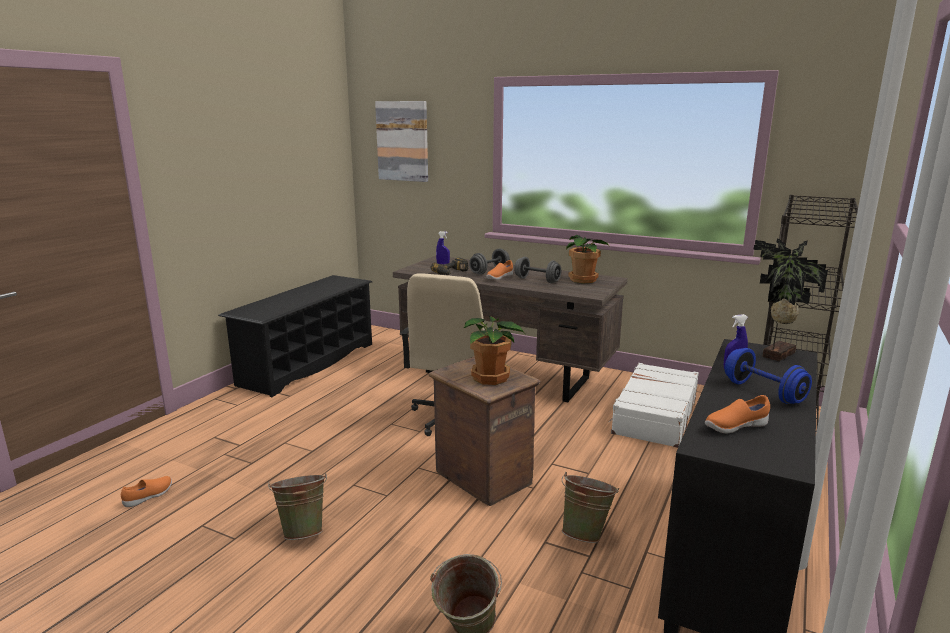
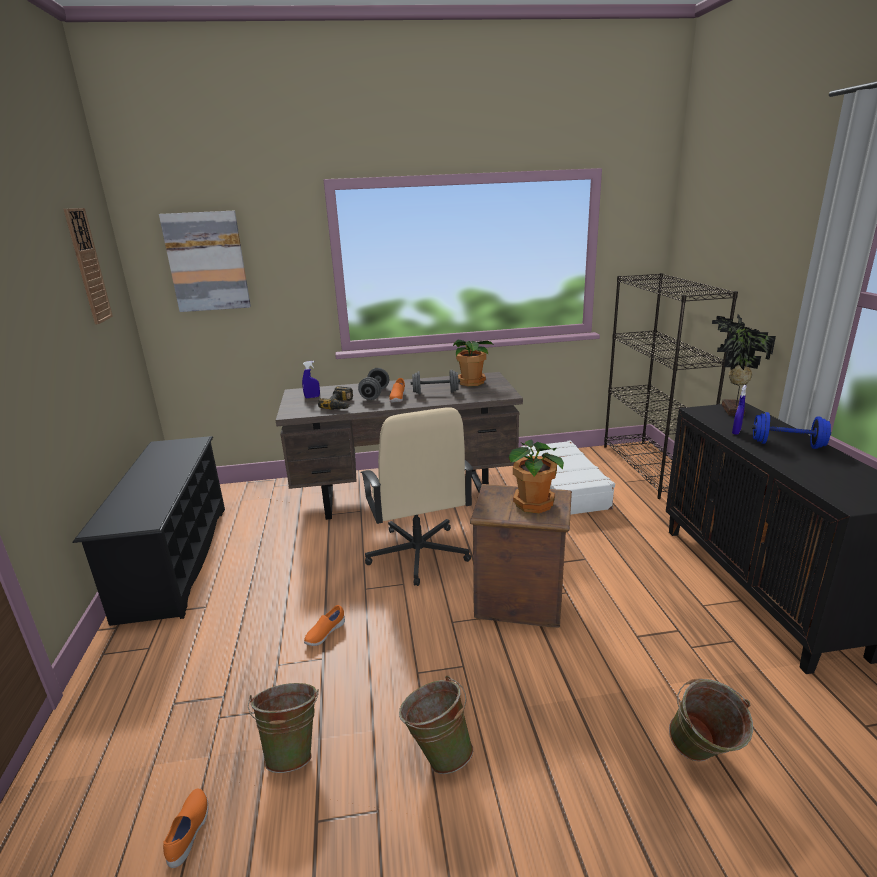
camera: 35 degrees left, 5 degrees up
green bucket [562,472,619,543] -> green bucket moved to [248,683,319,773]
orange shoe [705,395,770,433] -> orange shoe moved to [304,605,345,646]
none -> wall clock [64,208,113,325]

